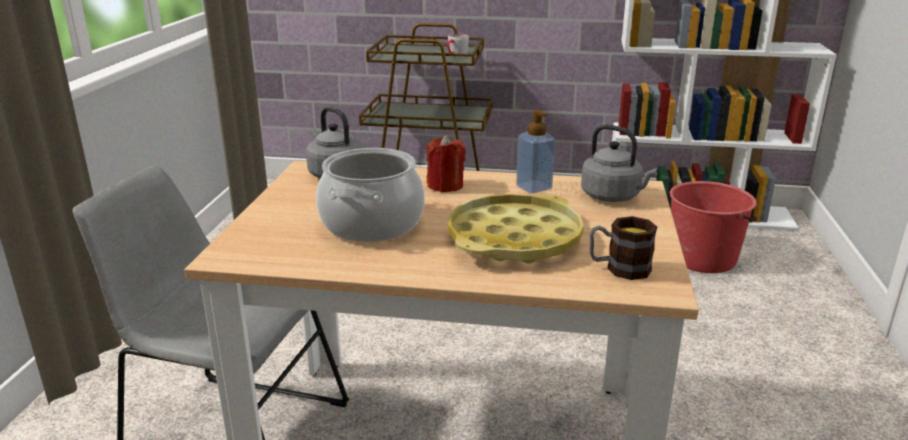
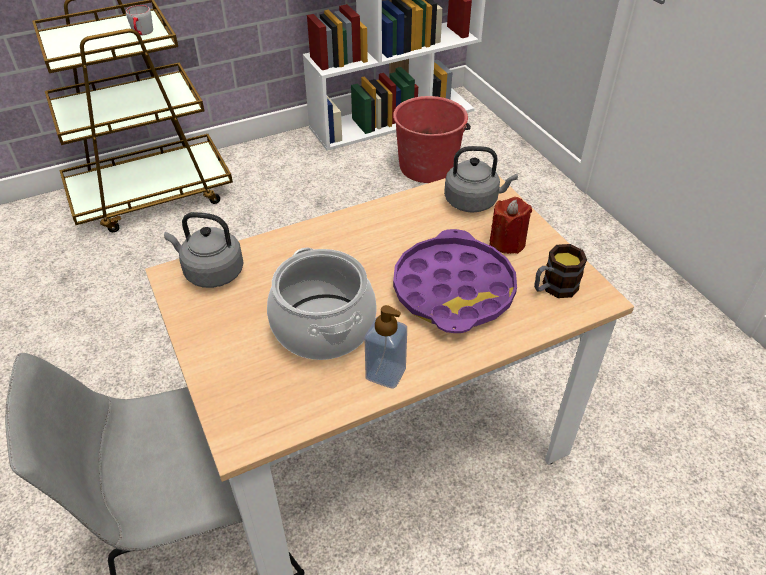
camera: 35 degrees left, 20 degrees up
red candle [427,135,466,192] -> red candle moved to [489,197,532,254]
yellow tray [448,194,584,263] -> purple tray [393,229,517,333]
soap dispenser [516,110,555,194] -> soap dispenser moved to [365,305,407,389]

